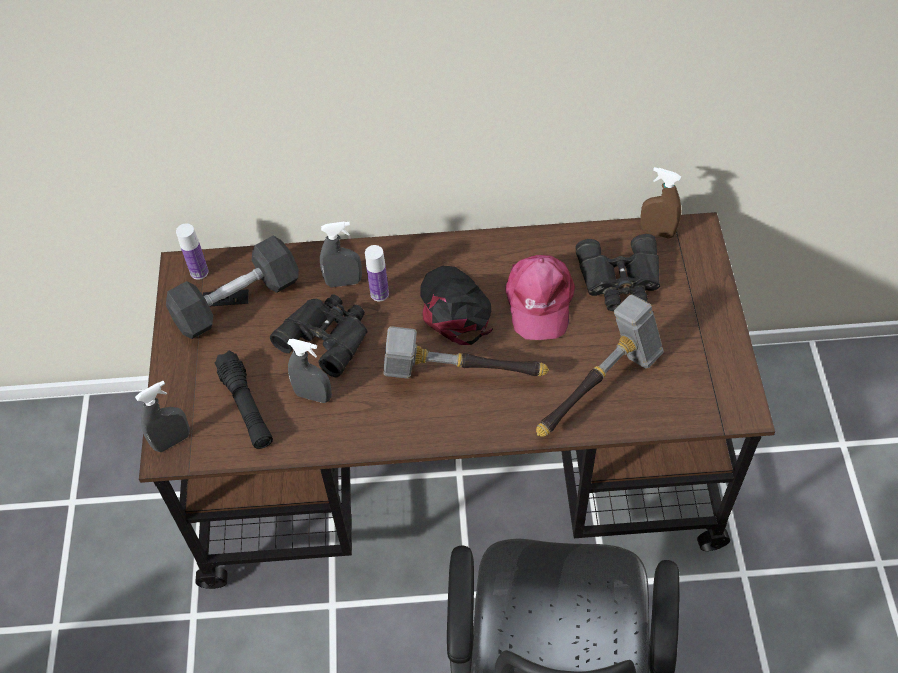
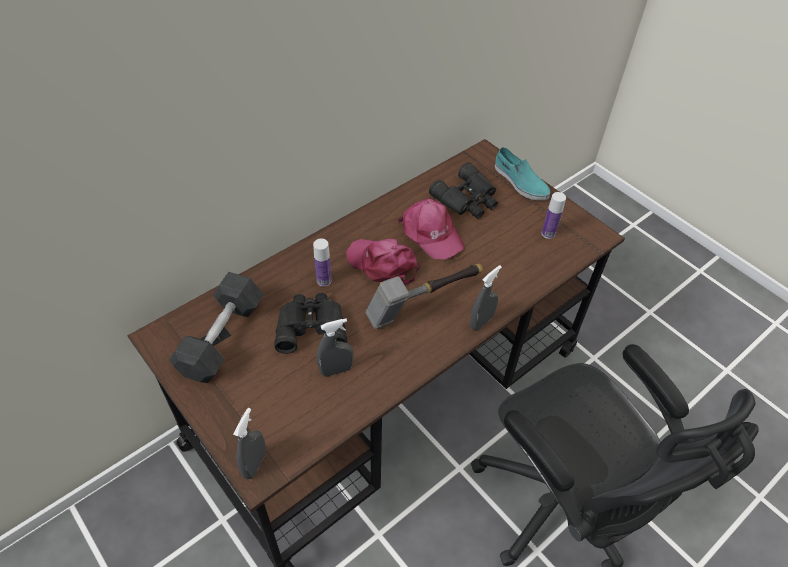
camera: 40 degrees left, 5 degrees down
bottle [176,223,209,280] -> bottle moved to [542,192,566,239]
black flashlight [214,350,273,449] -> none
grey spray bottle [320,222,362,287] -> grey spray bottle moved to [470,265,502,330]
black cap [420,266,493,345] -> pink cap [346,239,421,285]
hammer [536,294,664,437] -> none
brown spray bottle [640,167,681,239] -> none
none -> turquoise shoe [495,147,550,201]

